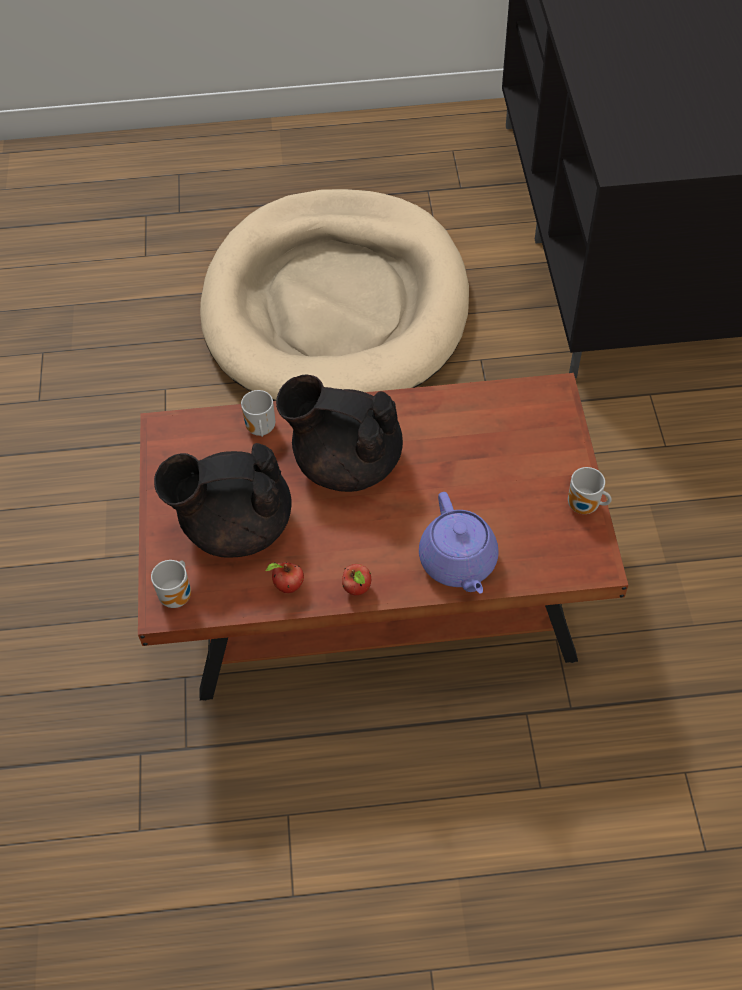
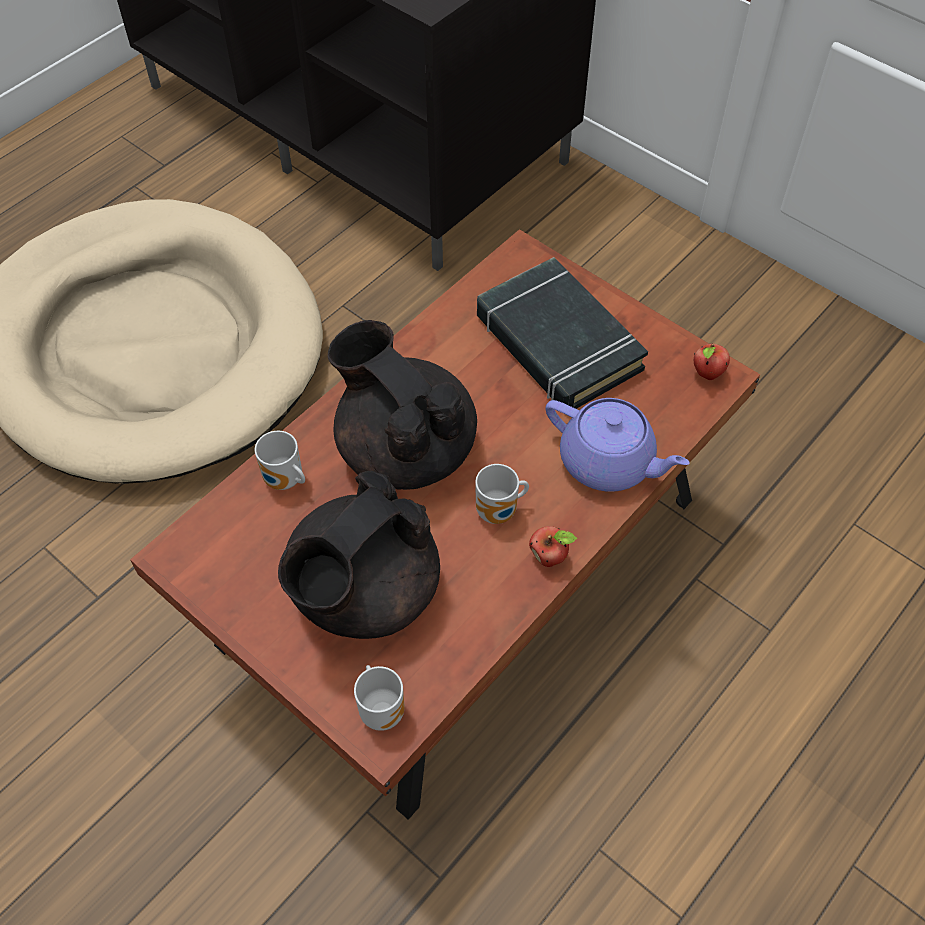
camera: 45 degrees left, 0 degrees up
apple [266,562,304,593] -> apple moved to [694,343,730,380]
black teapot [276,375,403,492] -> black teapot turned 75 degrees clockwise [328,320,477,490]
mug [568,467,612,514] -> mug moved to [475,464,529,524]
none -> black book [477,257,648,409]

